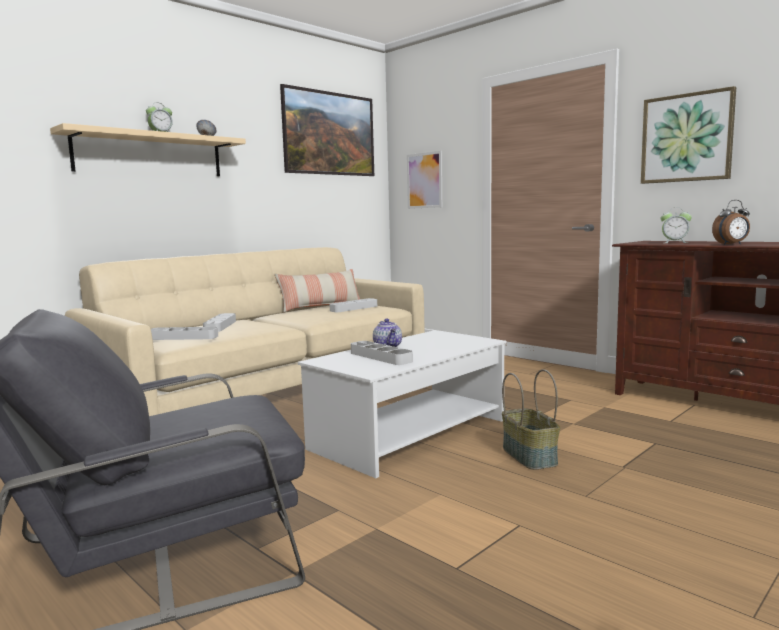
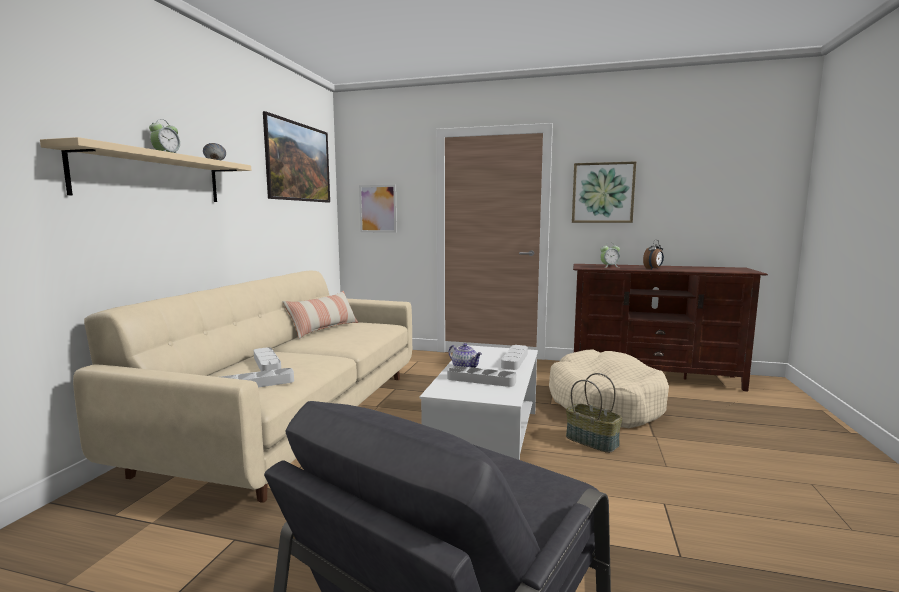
camera: 30 degrees left, 0 degrees up
grey tray [329,298,377,312] -> grey tray moved to [501,345,528,370]
none -> beige dog bed [549,349,669,428]

